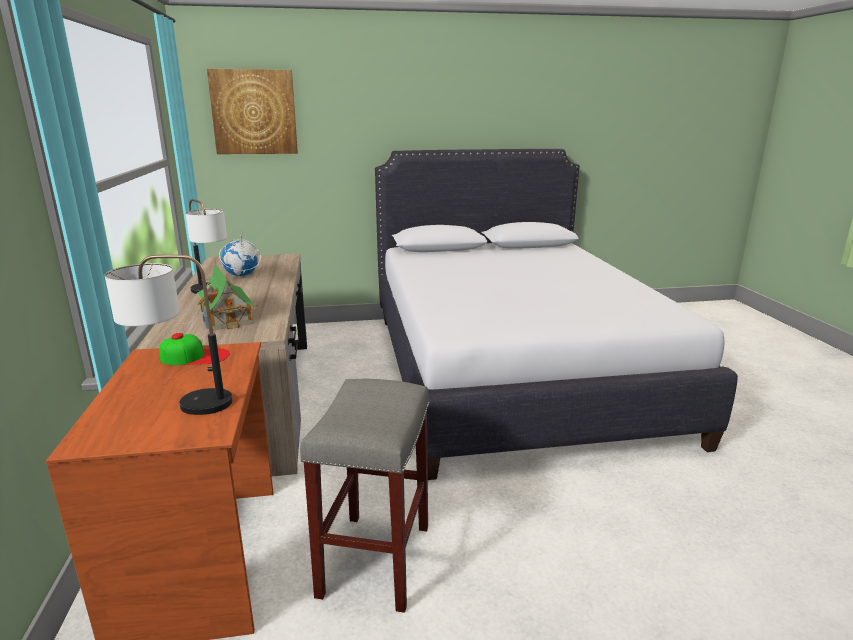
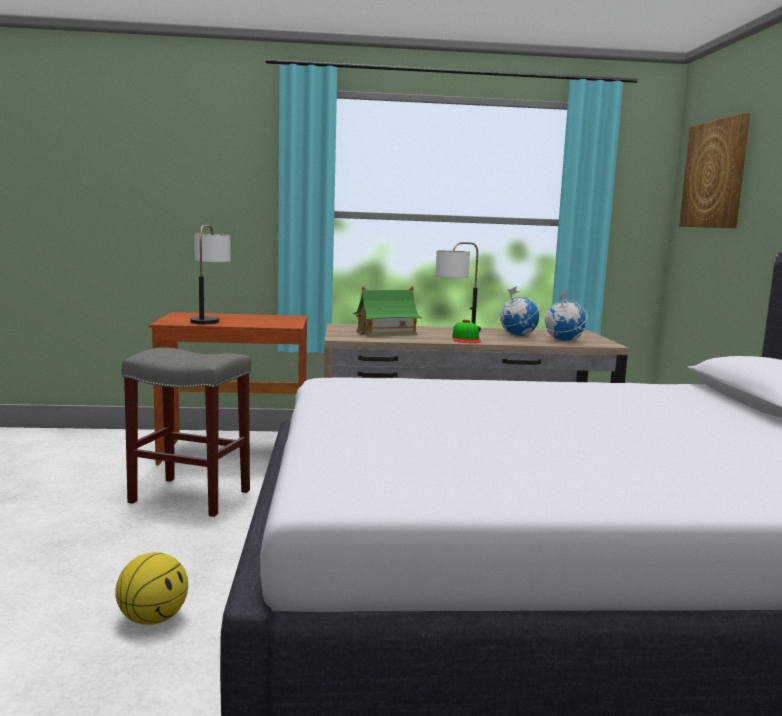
camera: 95 degrees right, 10 degrees down
cap [159,333,230,365] -> cap moved to [452,320,481,343]
none -> basketball [115,552,188,625]
none -> globe [542,290,588,341]

